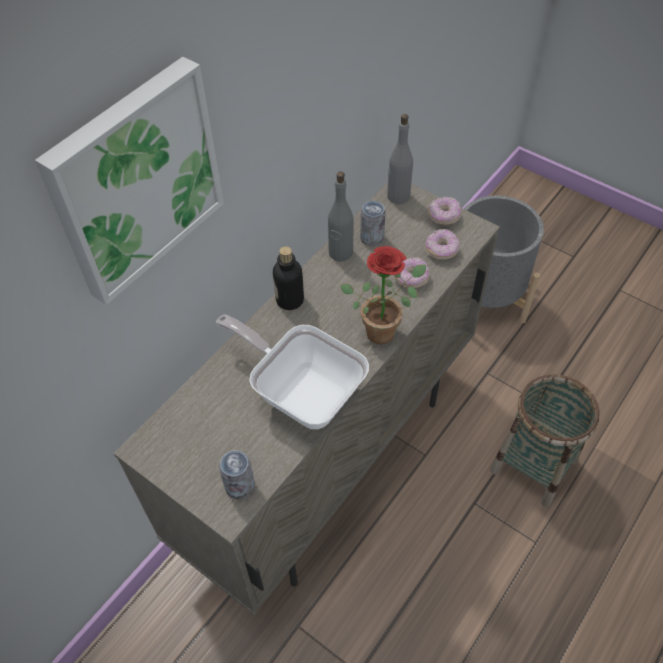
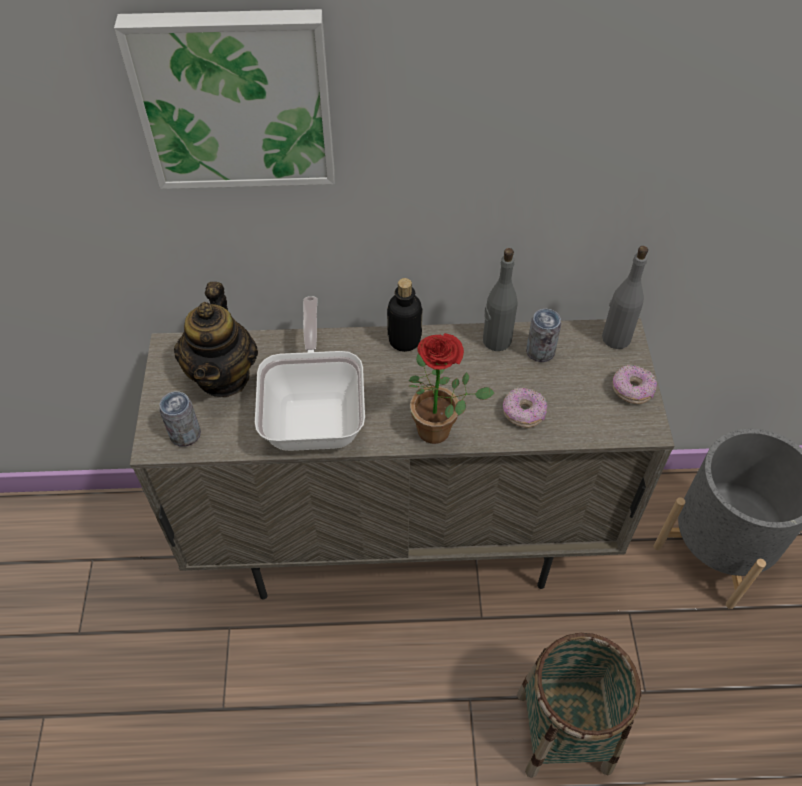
camera: 50 degrees right, 0 degrees up
donut [425,229,460,260] -> none
none -> teapot [174,282,258,397]

